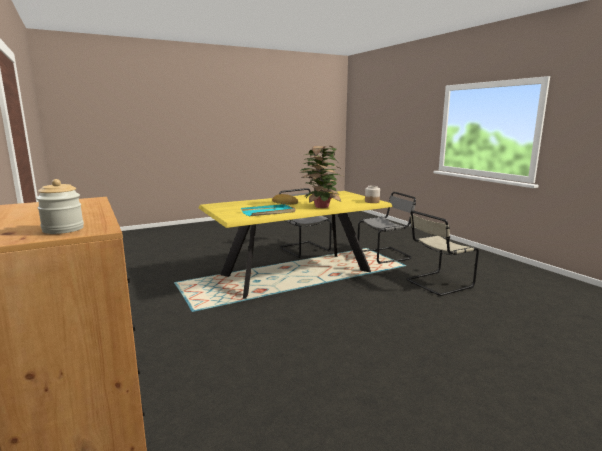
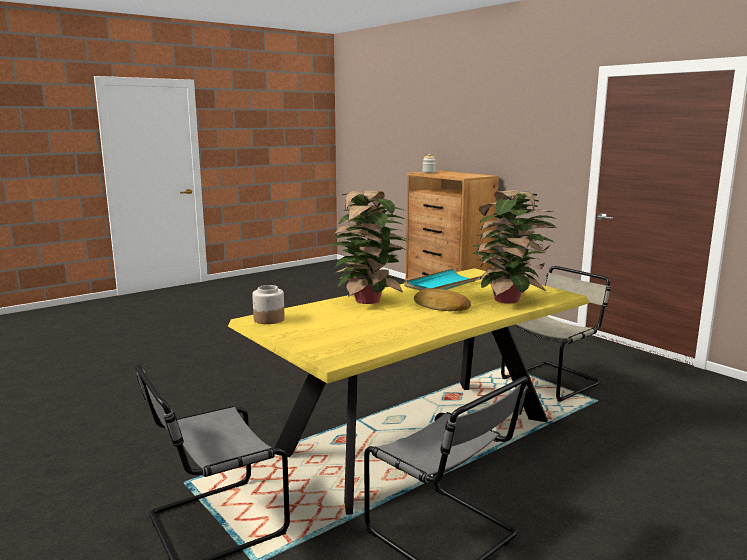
camera: 170 degrees right, 0 degrees up
beige chair [406,210,479,296] -> beige chair moved to [501,266,611,402]
none -> potted plant [472,190,556,303]

